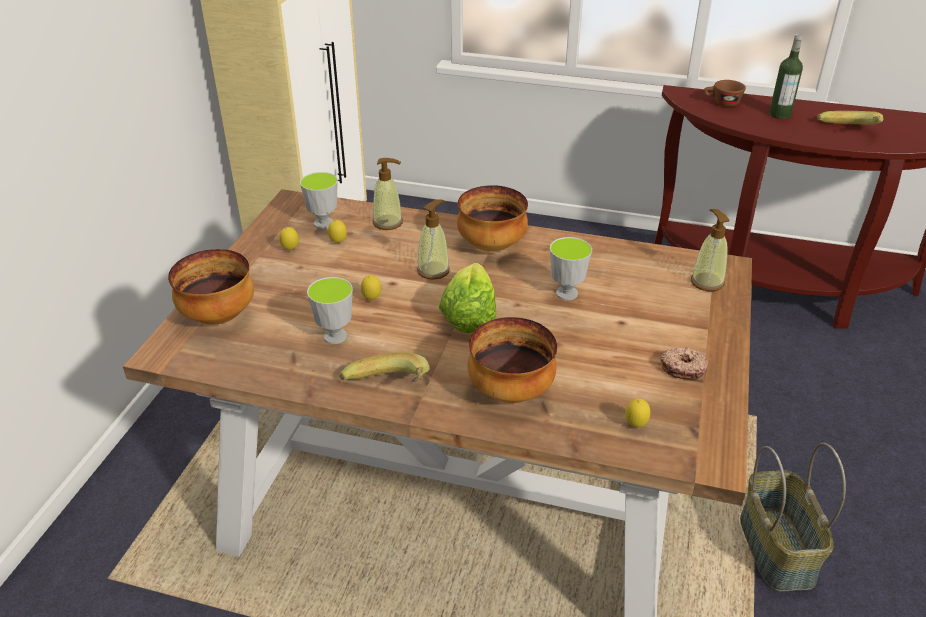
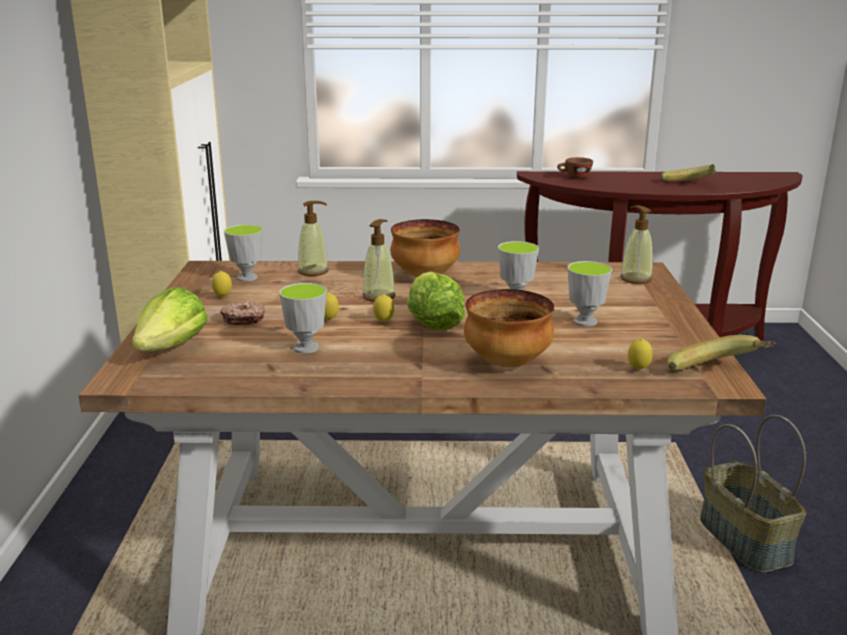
camera: 15 degrees left, 15 degrees down
bowl [168,249,254,325] -> lettuce [132,287,208,351]
lemon [328,220,347,243] -> lemon moved to [373,294,394,323]
banana [340,352,429,383] -> banana moved to [667,335,776,370]
donut [660,347,708,379] -> donut moved to [220,301,265,325]
bottle [769,34,803,119] -> none
none -> cup [568,261,612,326]

